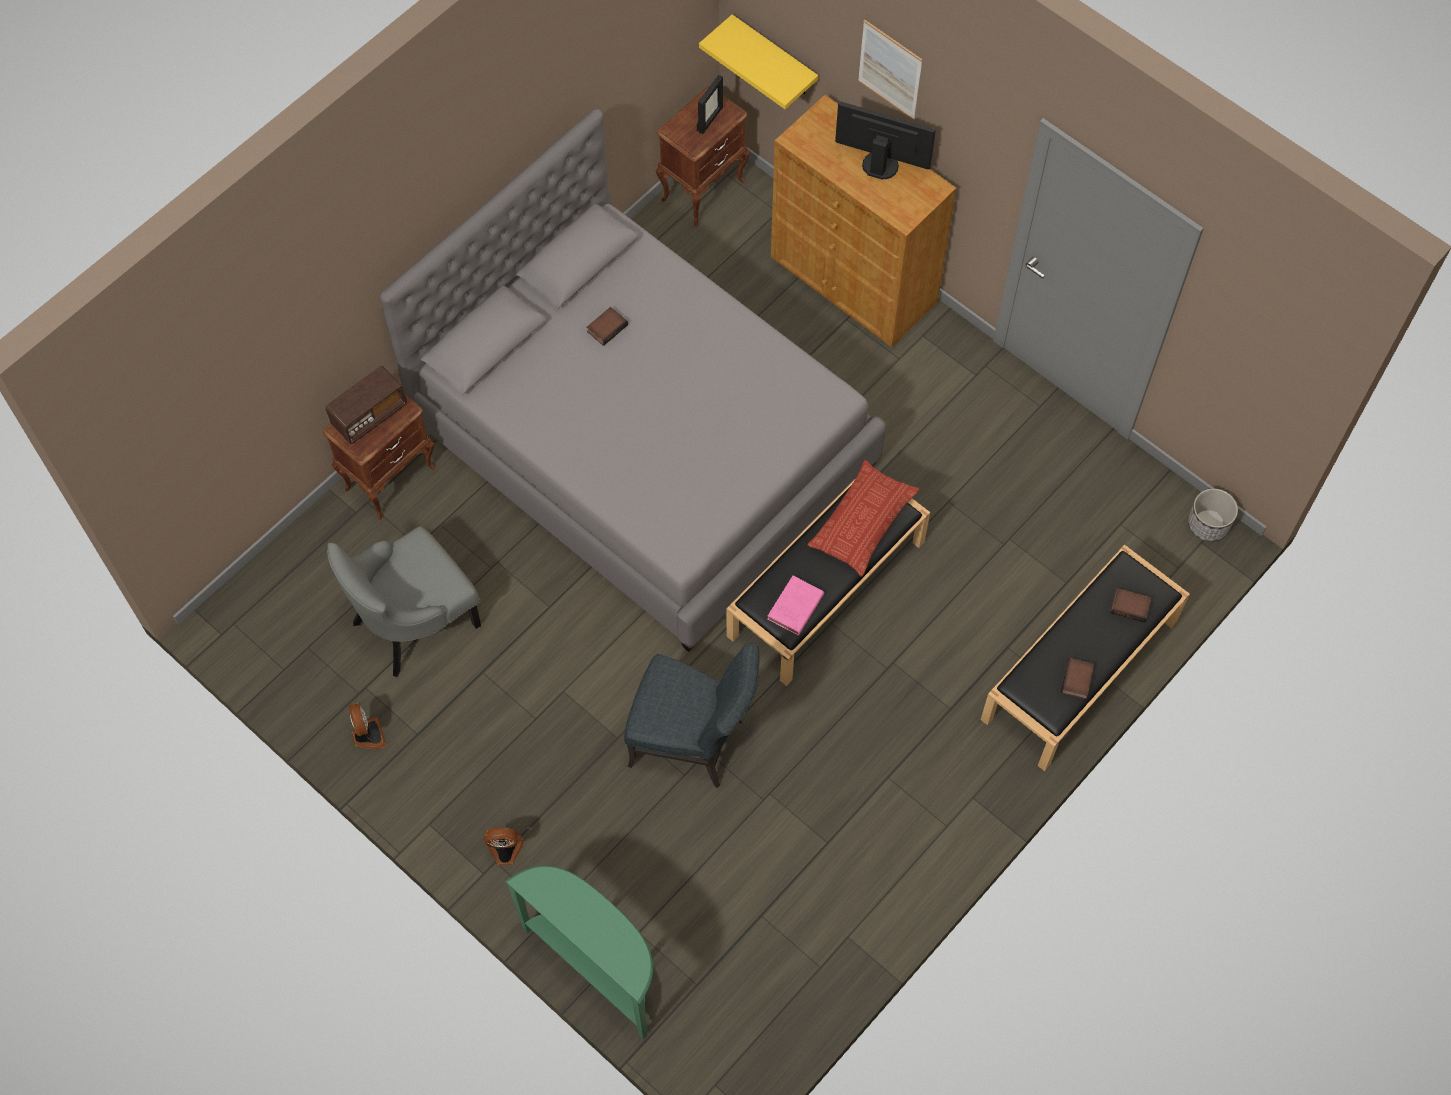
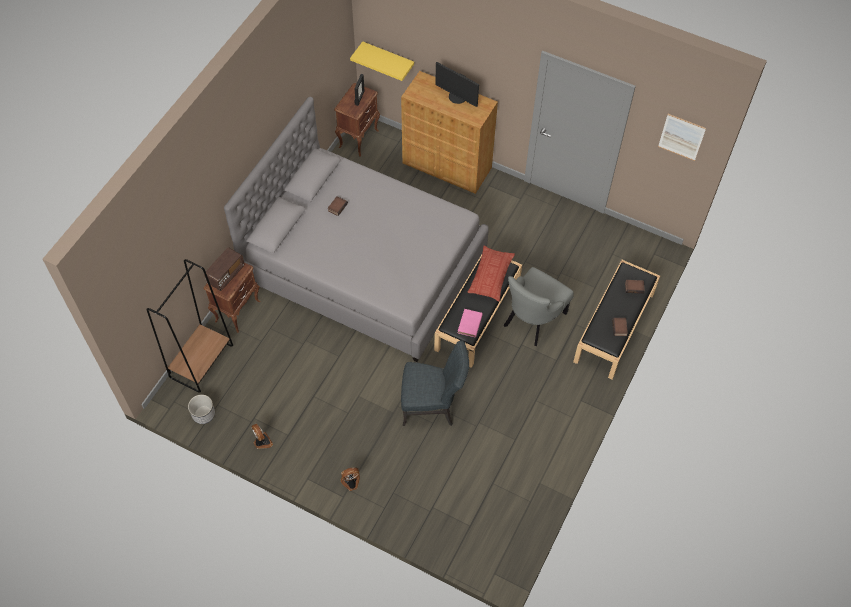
camera: 15 degrees left, 5 degrees down
grey chair [327,526,481,677] -> grey chair moved to [504,267,574,346]
green console table [505,866,653,1039] -> none
monitor [835,101,936,180] -> monitor turned 150 degrees counterclockwise [435,62,479,107]
picture [858,19,923,120] -> picture moved to [658,114,706,161]
planter [1188,489,1238,542] -> planter moved to [188,395,215,424]
none -> clothes rack [146,259,233,393]

